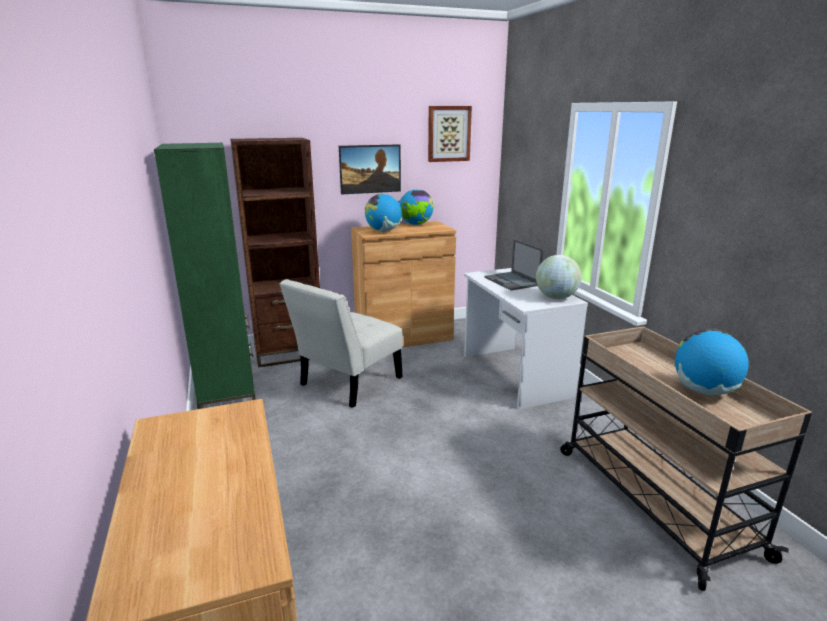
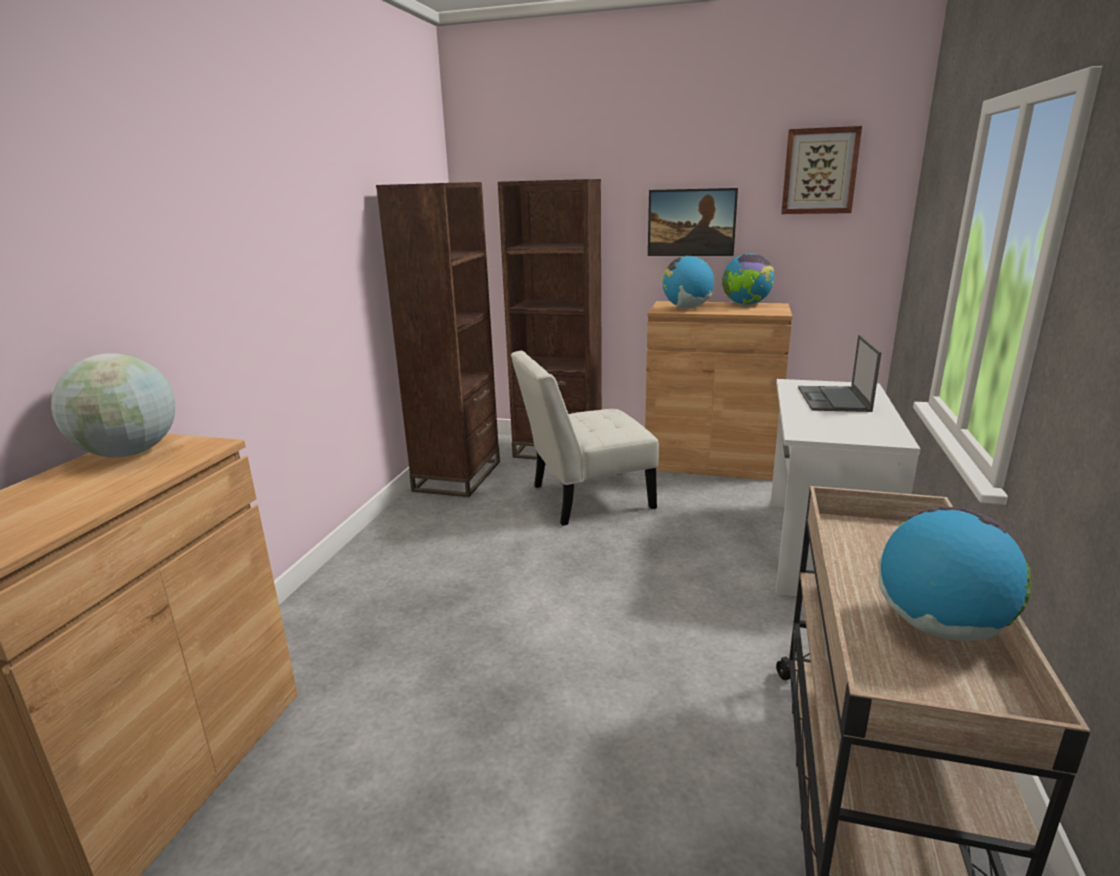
camera: 35 degrees right, 0 degrees up
green bookcase [154,143,256,409] -> brown bookcase [376,182,500,497]
globe [536,255,582,299] -> globe moved to [51,353,175,457]

